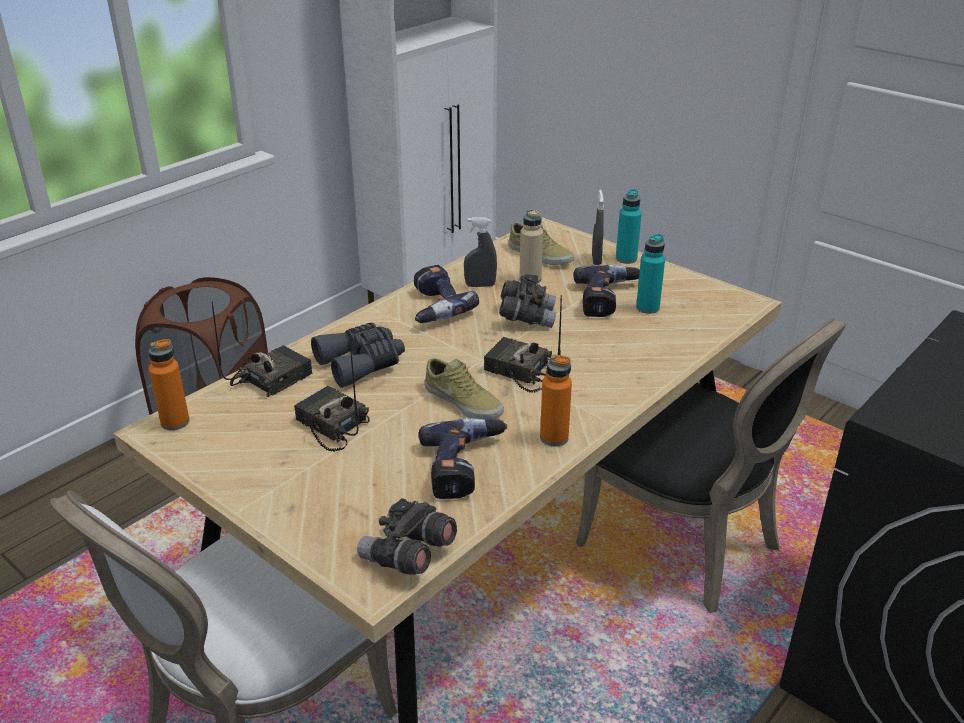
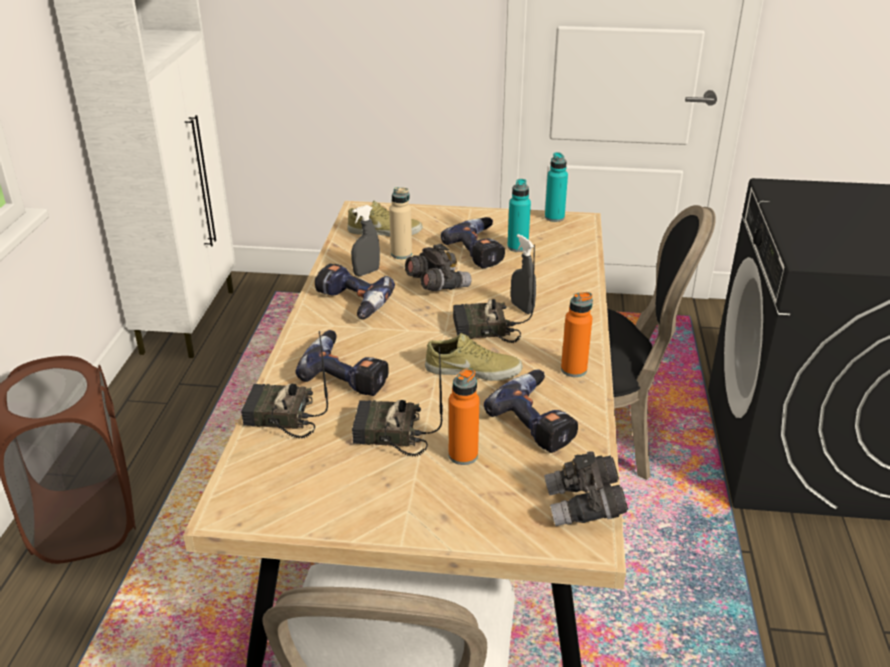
camera: 35 degrees left, 0 degrees up
orange bottle [149,339,190,430] -> orange bottle moved to [449,368,479,465]
radio [211,301,312,398] -> radio turned 90 degrees counterclockwise [241,331,328,439]
grey binoculars [311,322,405,388] -> power drill [295,330,389,396]
grey spray bottle [592,190,604,265] -> grey spray bottle moved to [511,234,536,314]
turquoise bottle [616,189,642,264] -> turquoise bottle moved to [545,152,568,222]

